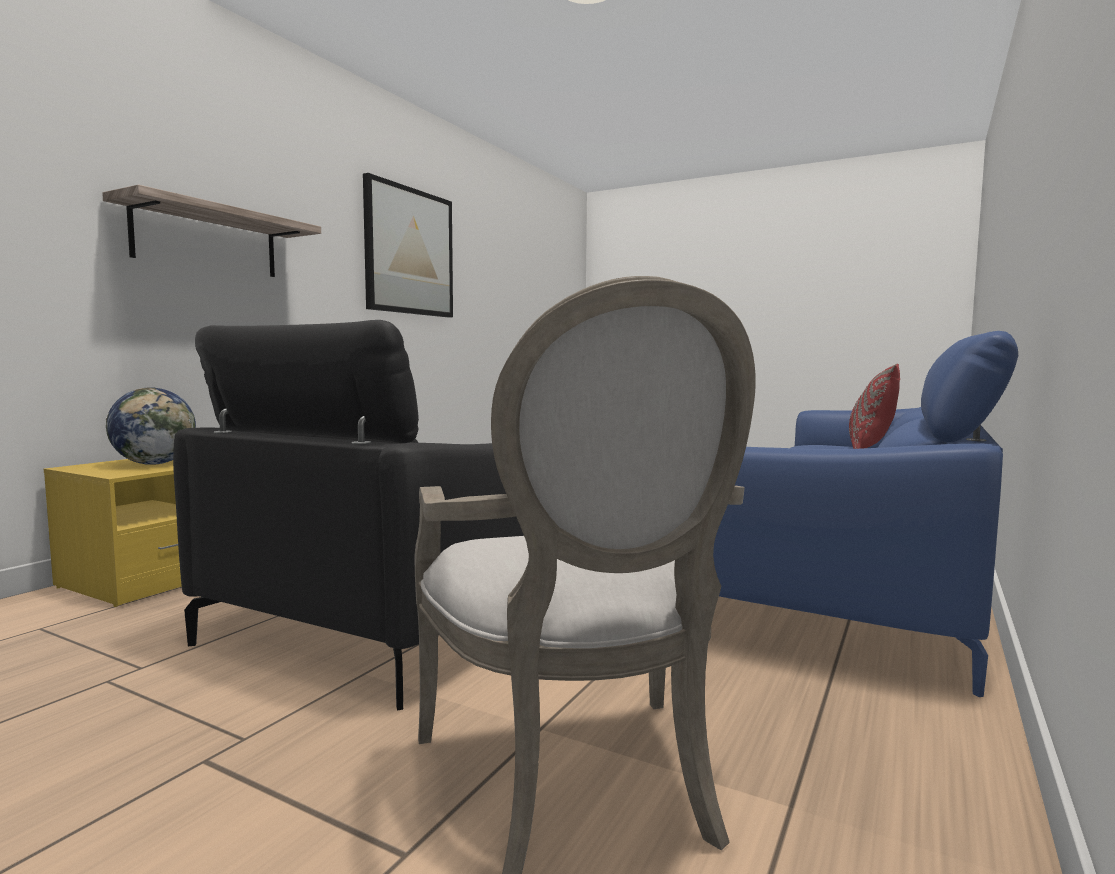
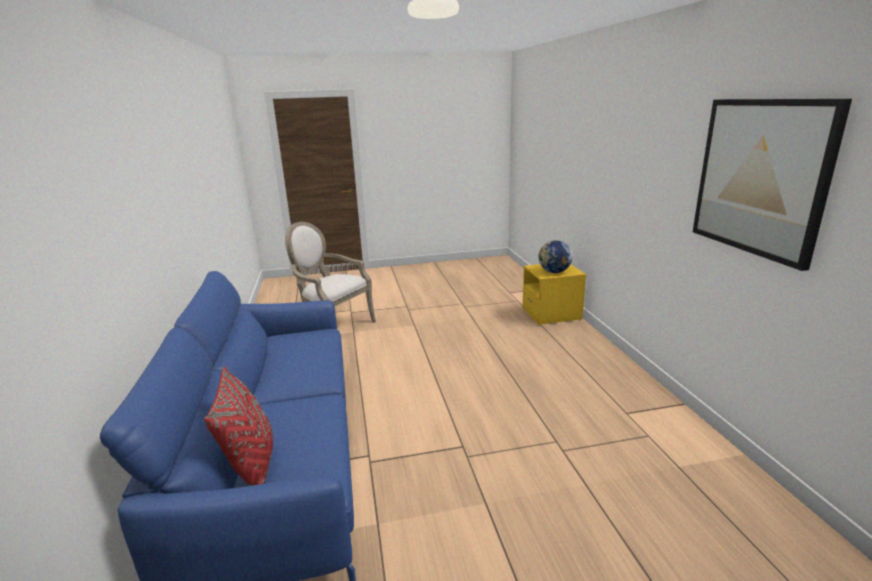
camera: 140 degrees right, 15 degrees up
shelf [102,185,321,277] -> none
black armchair [173,320,524,710] -> none

